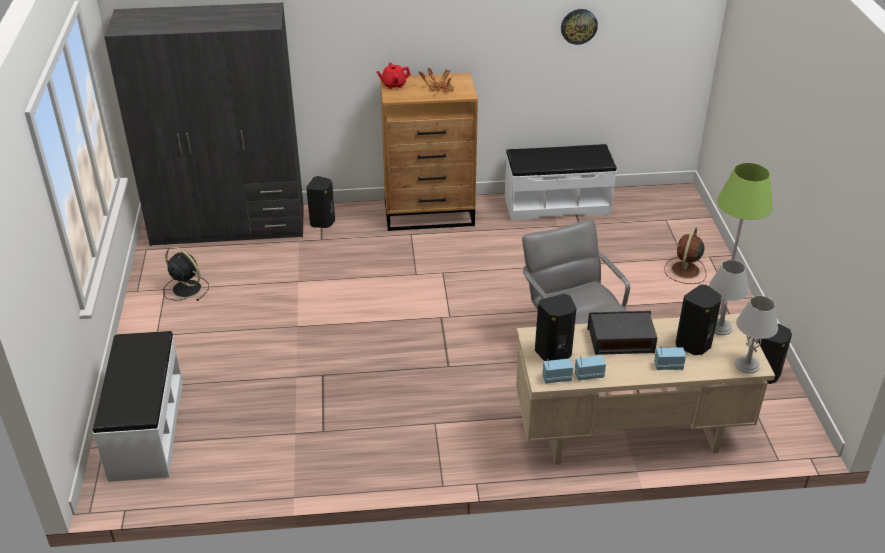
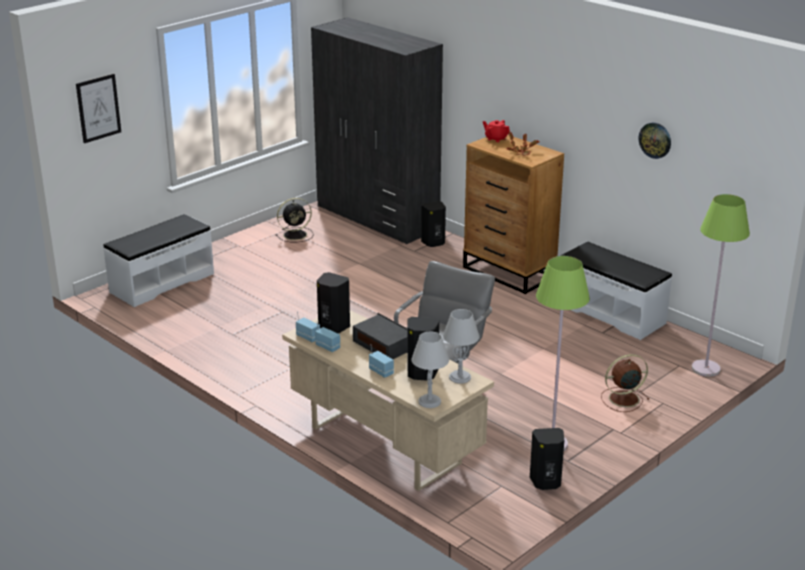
camera: 50 degrees right, 10 degrees down
black fan [163,247,209,301] -> black fan turned 75 degrees clockwise [276,198,314,242]
none -> picture [76,74,121,143]
none -> green floor lamp [692,194,750,377]

